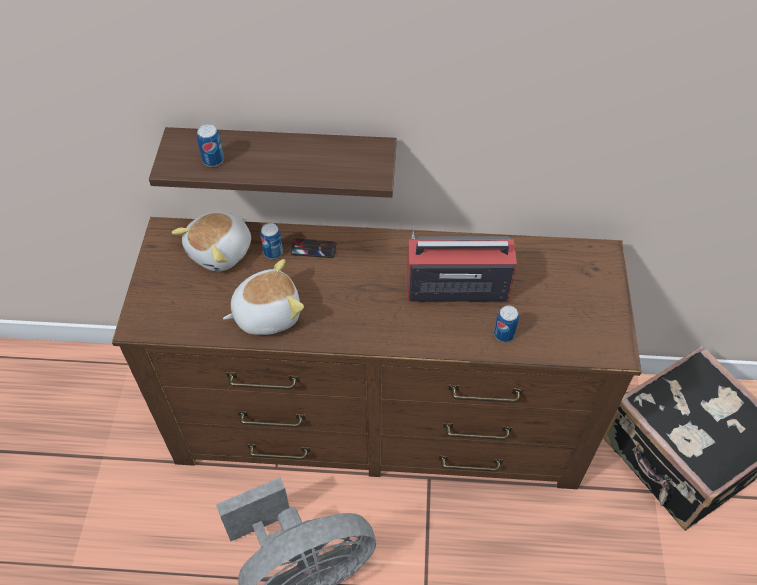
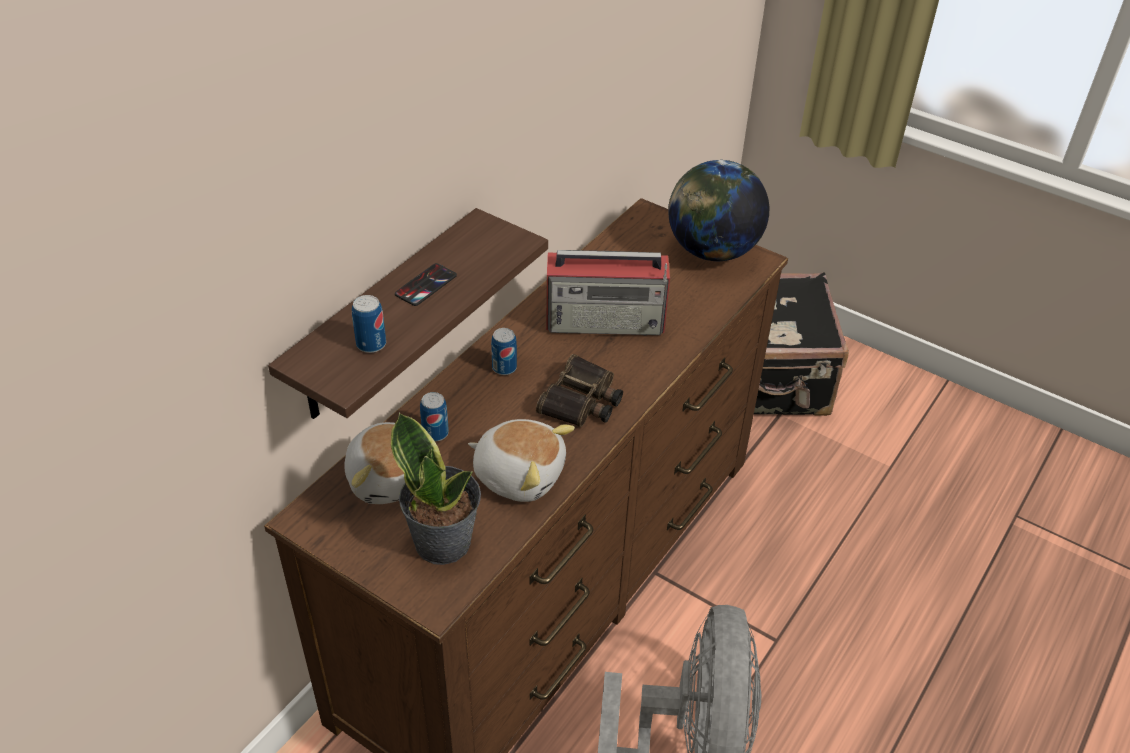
camera: 60 degrees left, 10 degrees down
plush toy [223,259,304,335] -> plush toy turned 105 degrees clockwise [468,419,575,502]
phone [291,238,336,258] -> phone moved to [395,263,457,306]
radio [407,226,517,302] -> radio turned 120 degrees counterclockwise [546,250,670,336]
can [494,305,519,342] -> can moved to [491,328,517,375]
none -> potted plant [391,412,481,565]
none -> binoculars [536,354,623,427]
none -> globe [668,160,769,261]

